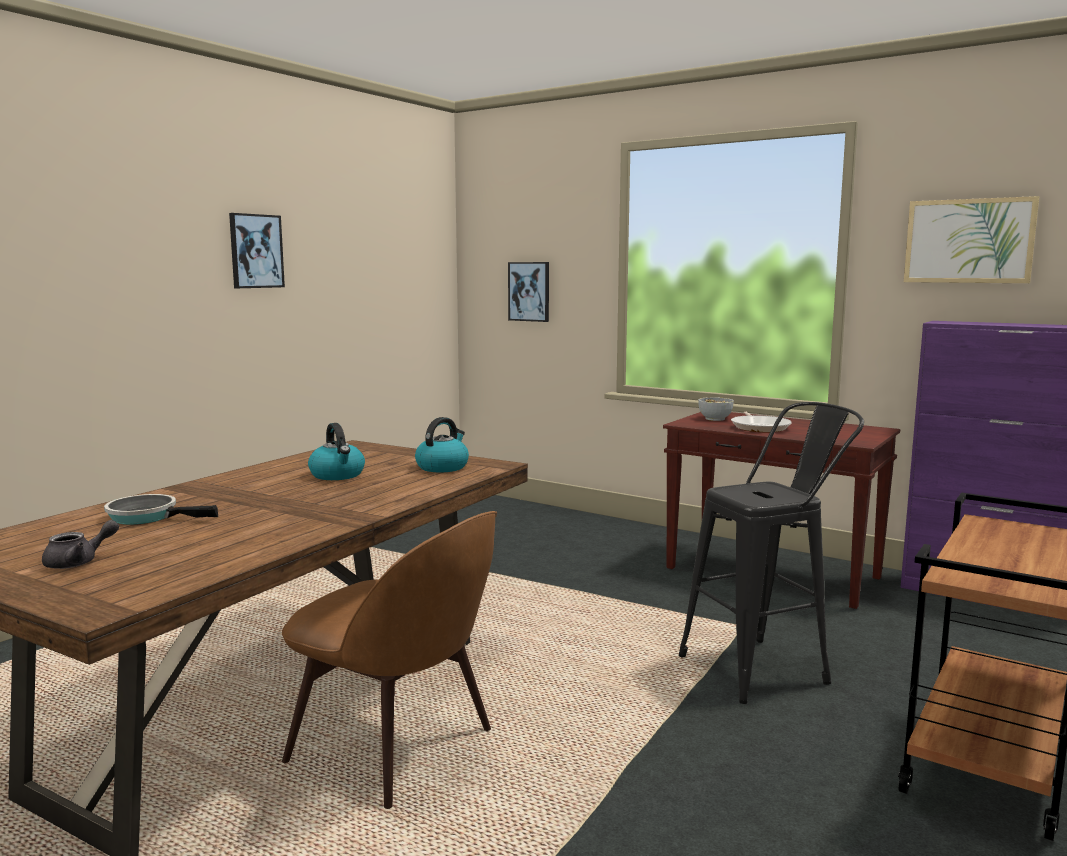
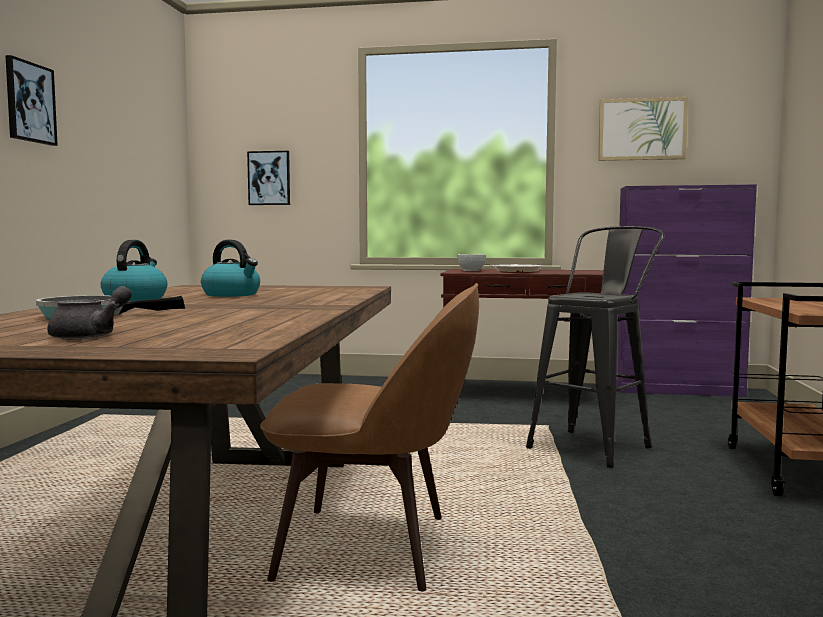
camera: 25 degrees left, 5 degrees down
kettle [415,417,469,472] -> kettle moved to [101,240,168,301]

